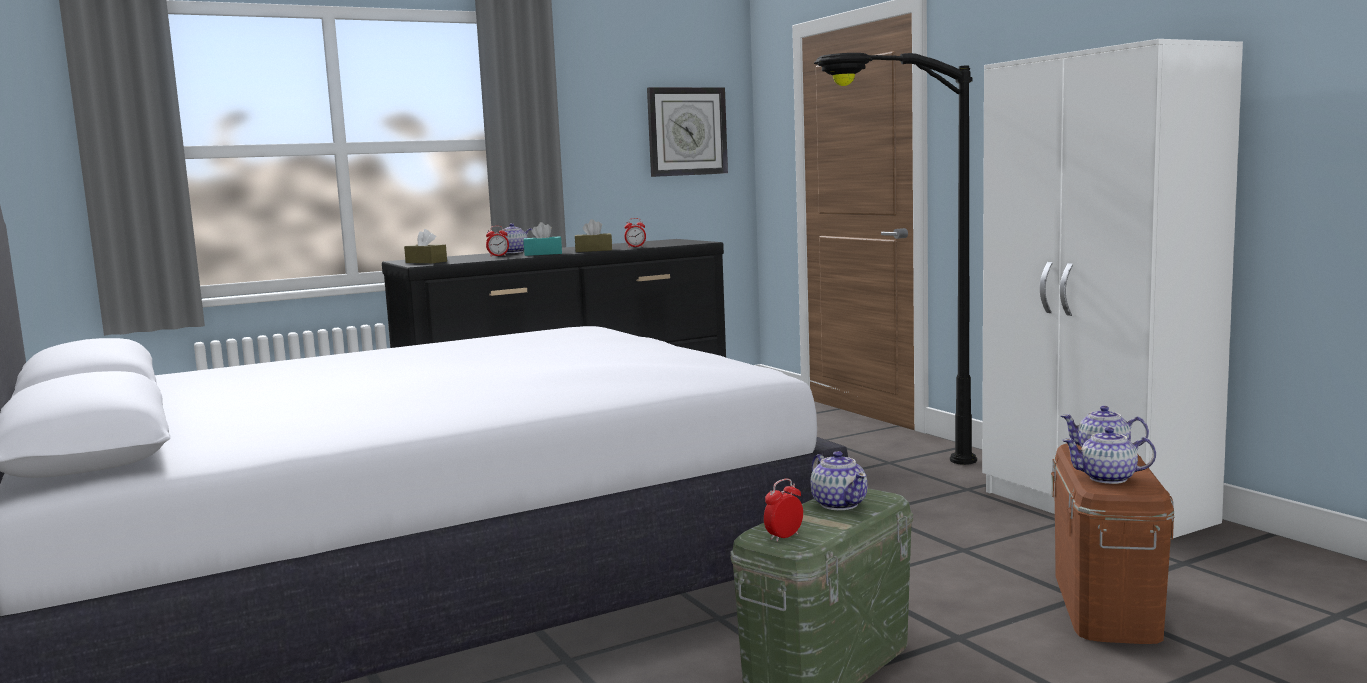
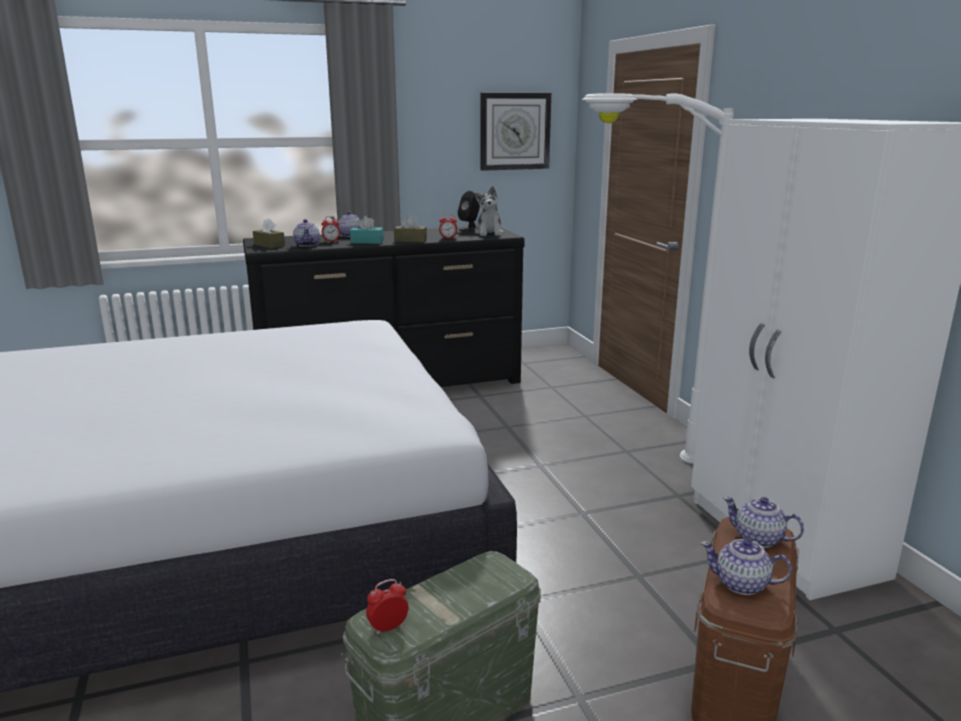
camera: 10 degrees right, 10 degrees up
teapot [811,451,867,510] -> teapot moved to [293,219,320,247]
black floor lamp [814,53,977,465] -> white floor lamp [582,93,734,464]
none -> black speaker [458,191,480,232]
none -> plush toy [475,186,504,236]

